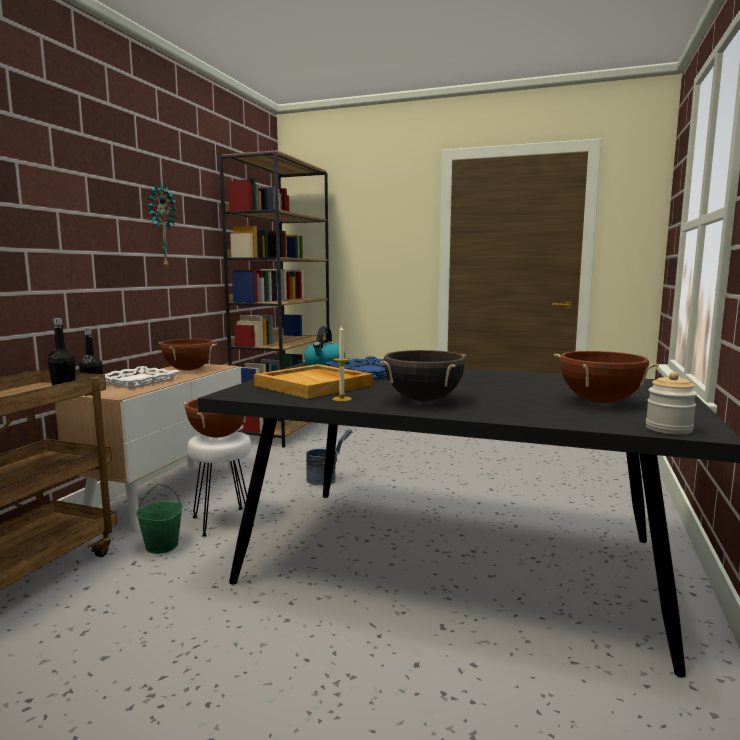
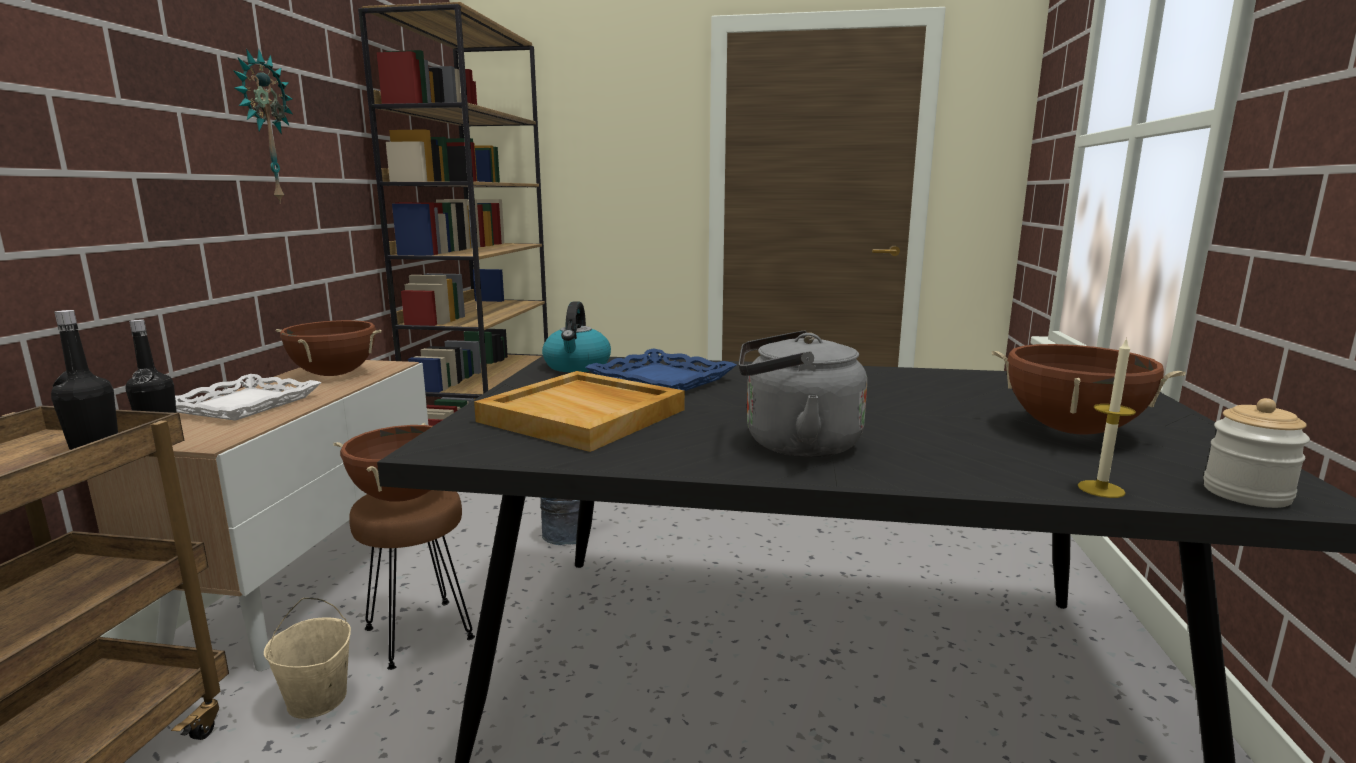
camera: 10 degrees left, 5 degrees up
green bucket [136,484,183,554] -> beige bucket [264,598,351,719]
white stool [187,431,254,537] -> brown stool [349,490,475,670]
candle [332,326,352,401] -> candle moved to [1078,337,1136,498]
black cooking pot [380,350,466,402] -> grey kettle [739,331,867,457]

